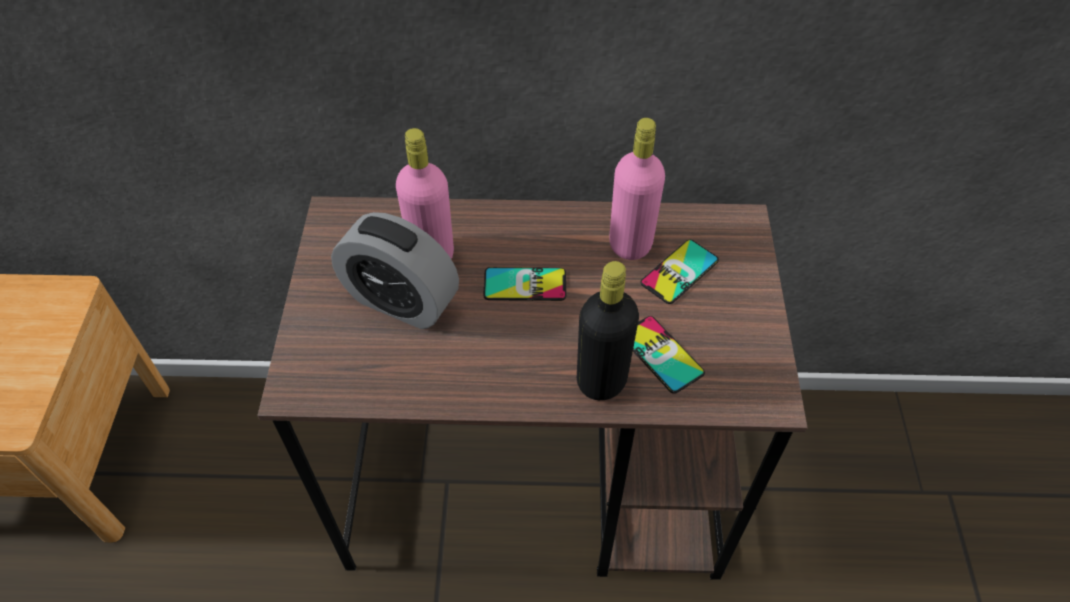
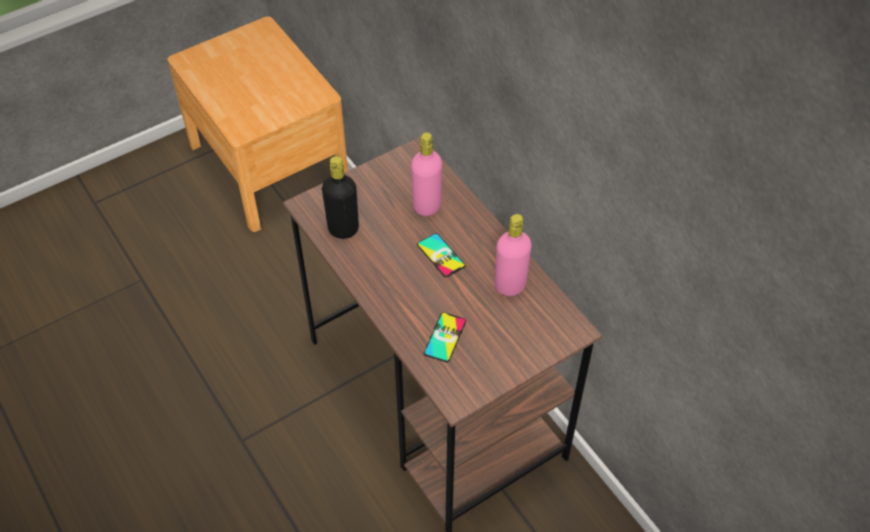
camera: 55 degrees right, 0 degrees up
alarm clock [331,212,459,329] -> none
black bottle [577,261,639,400] -> black bottle moved to [322,156,359,239]
phone [640,240,719,304] -> none

